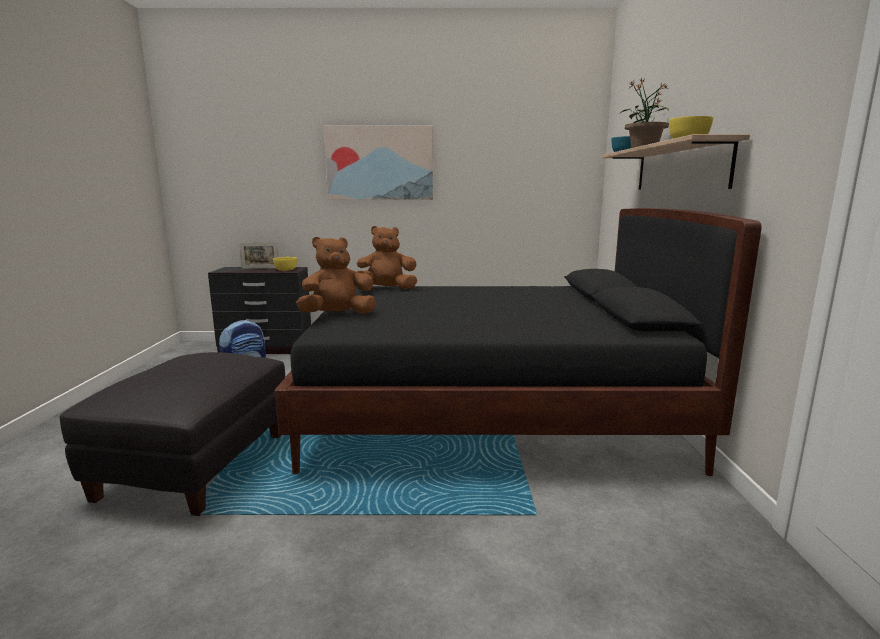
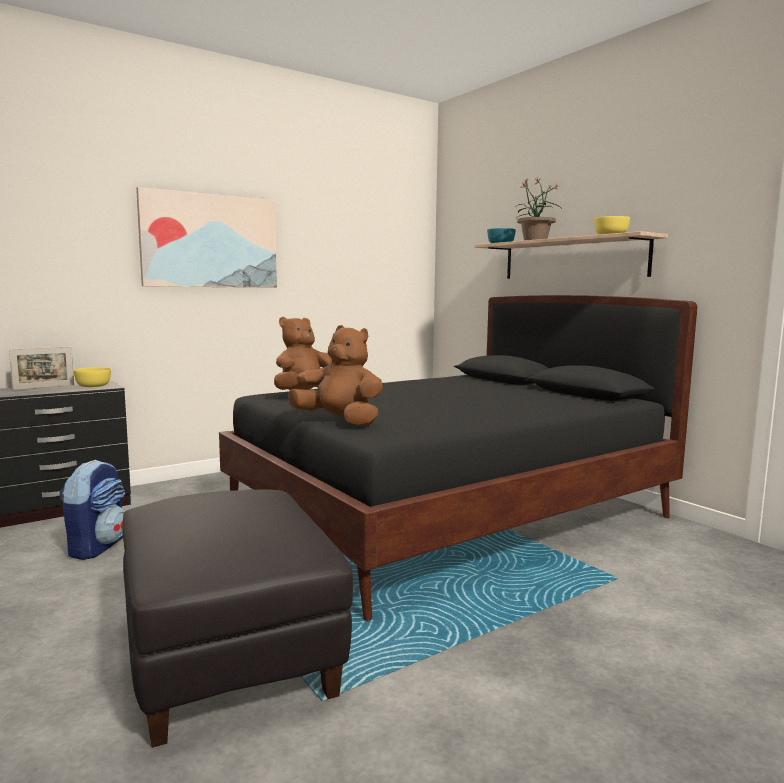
camera: 35 degrees left, 5 degrees down
brown plush toy [296,237,376,314] -> brown plush toy turned 90 degrees clockwise [288,325,383,426]

